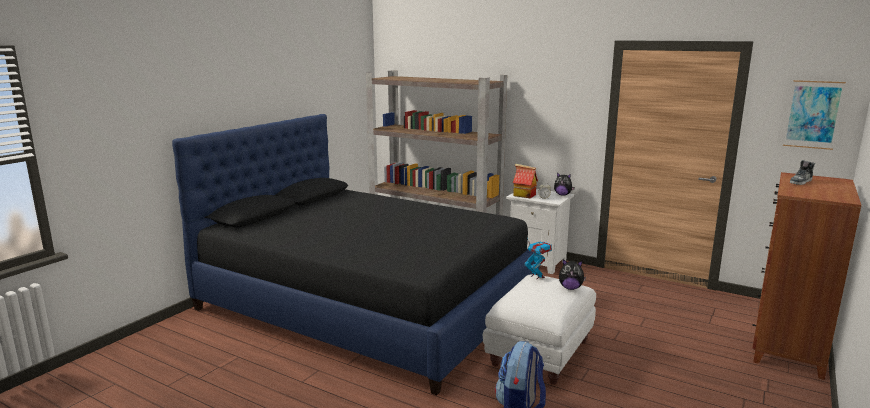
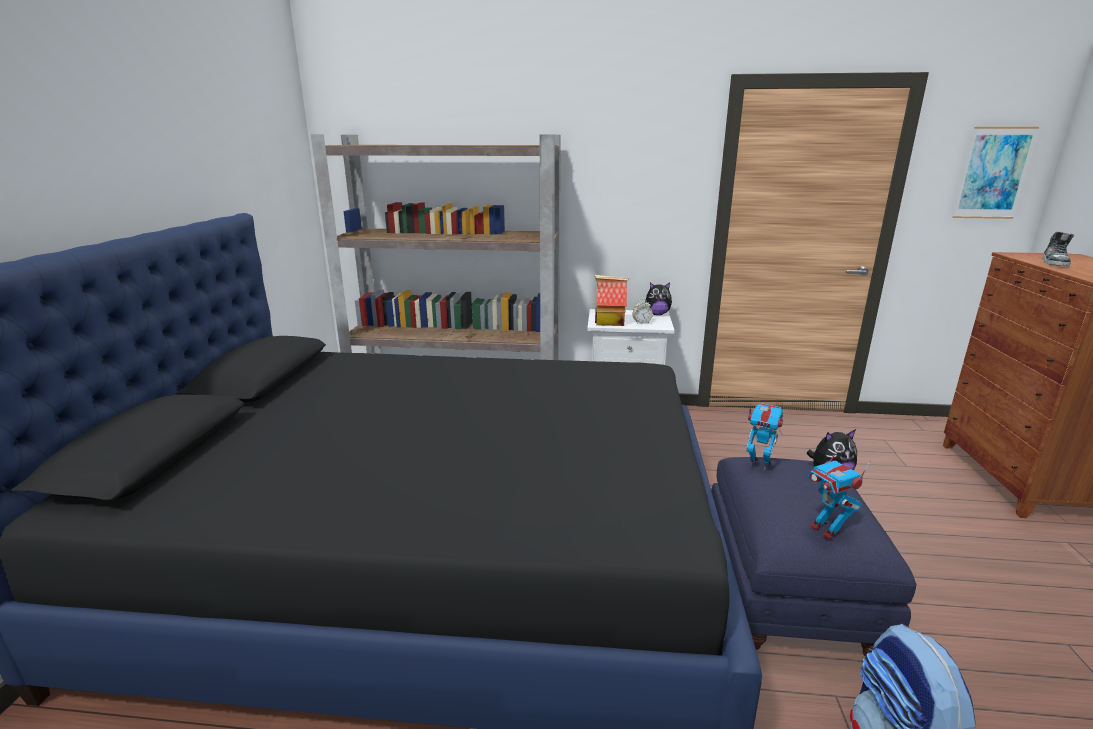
camera: 25 degrees left, 5 degrees up
white ottoman [483,274,596,385] -> blue ottoman [711,457,916,657]
none -> toy robot [807,445,871,539]

